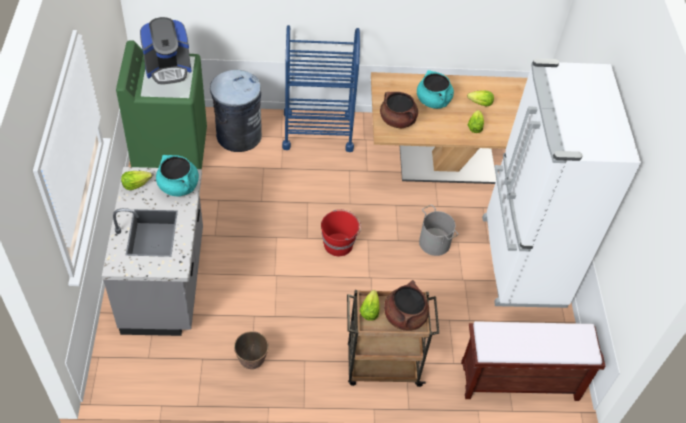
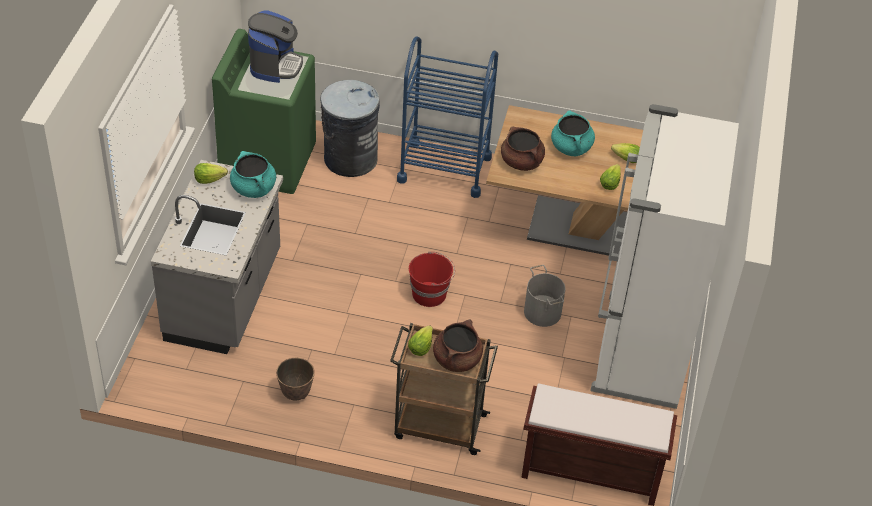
camera: 15 degrees right, 5 degrees down
coffee machine [140,17,192,84] -> coffee machine turned 75 degrees counterclockwise [248,10,303,83]

